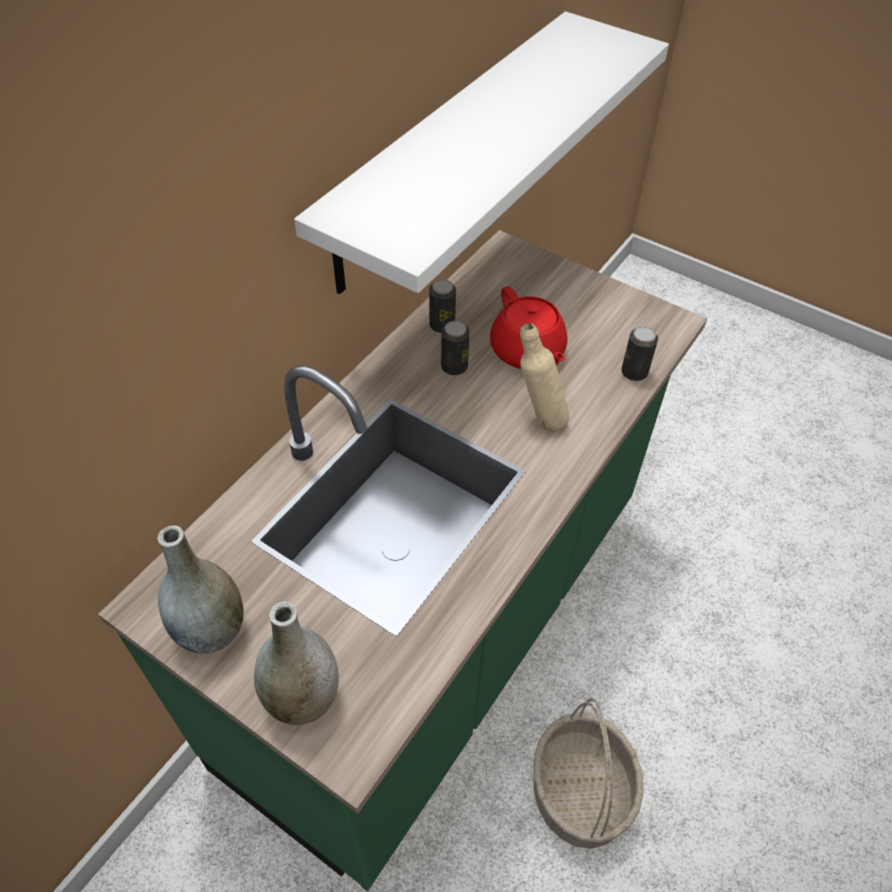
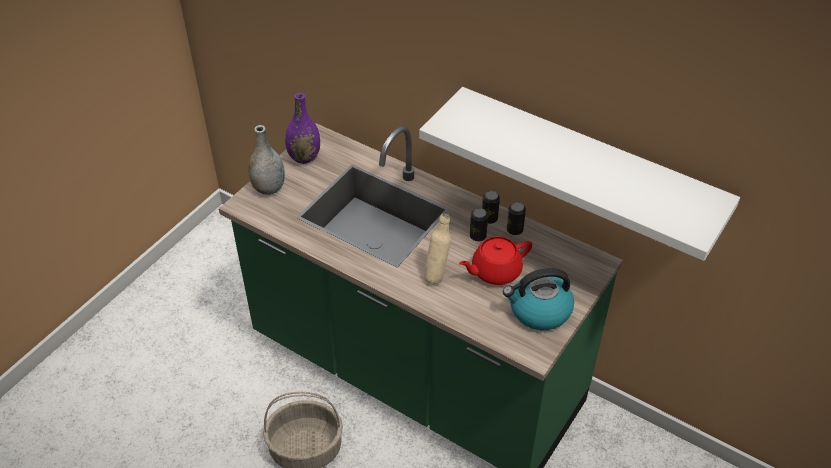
camera: 90 degrees right, 5 degrees down
grey vase [157,526,244,653] -> purple vase [285,93,320,164]
can [621,326,658,381] -> can moved to [482,191,500,224]
none -> kettle [503,268,574,330]

